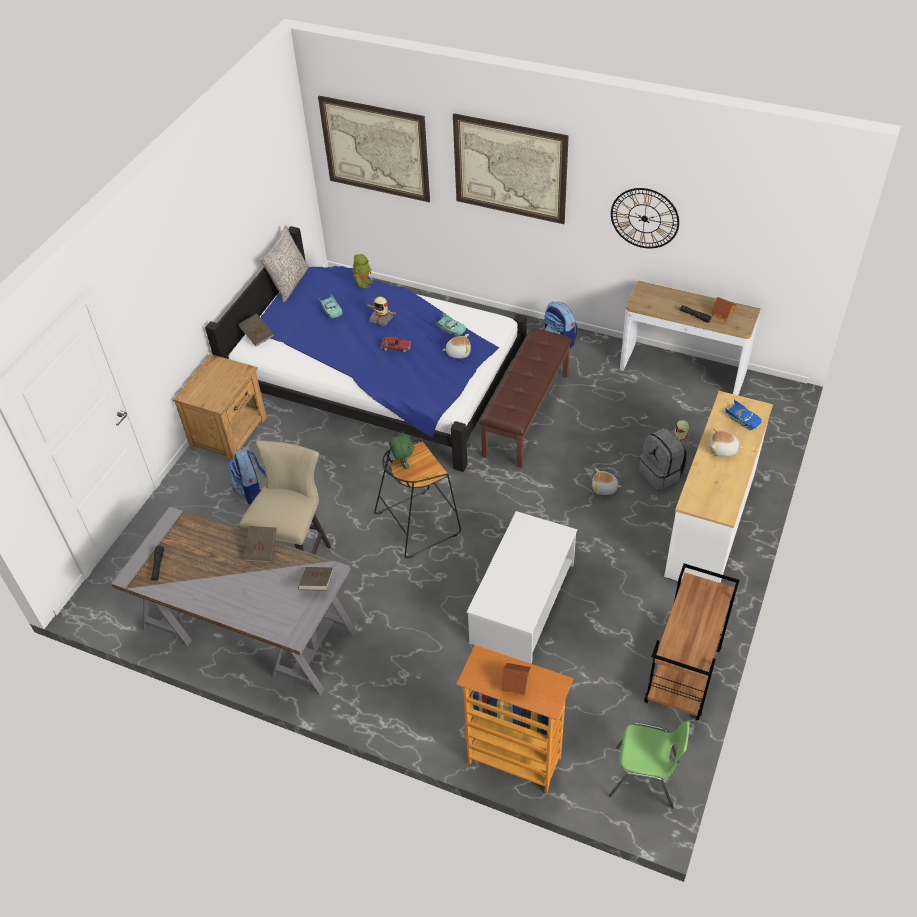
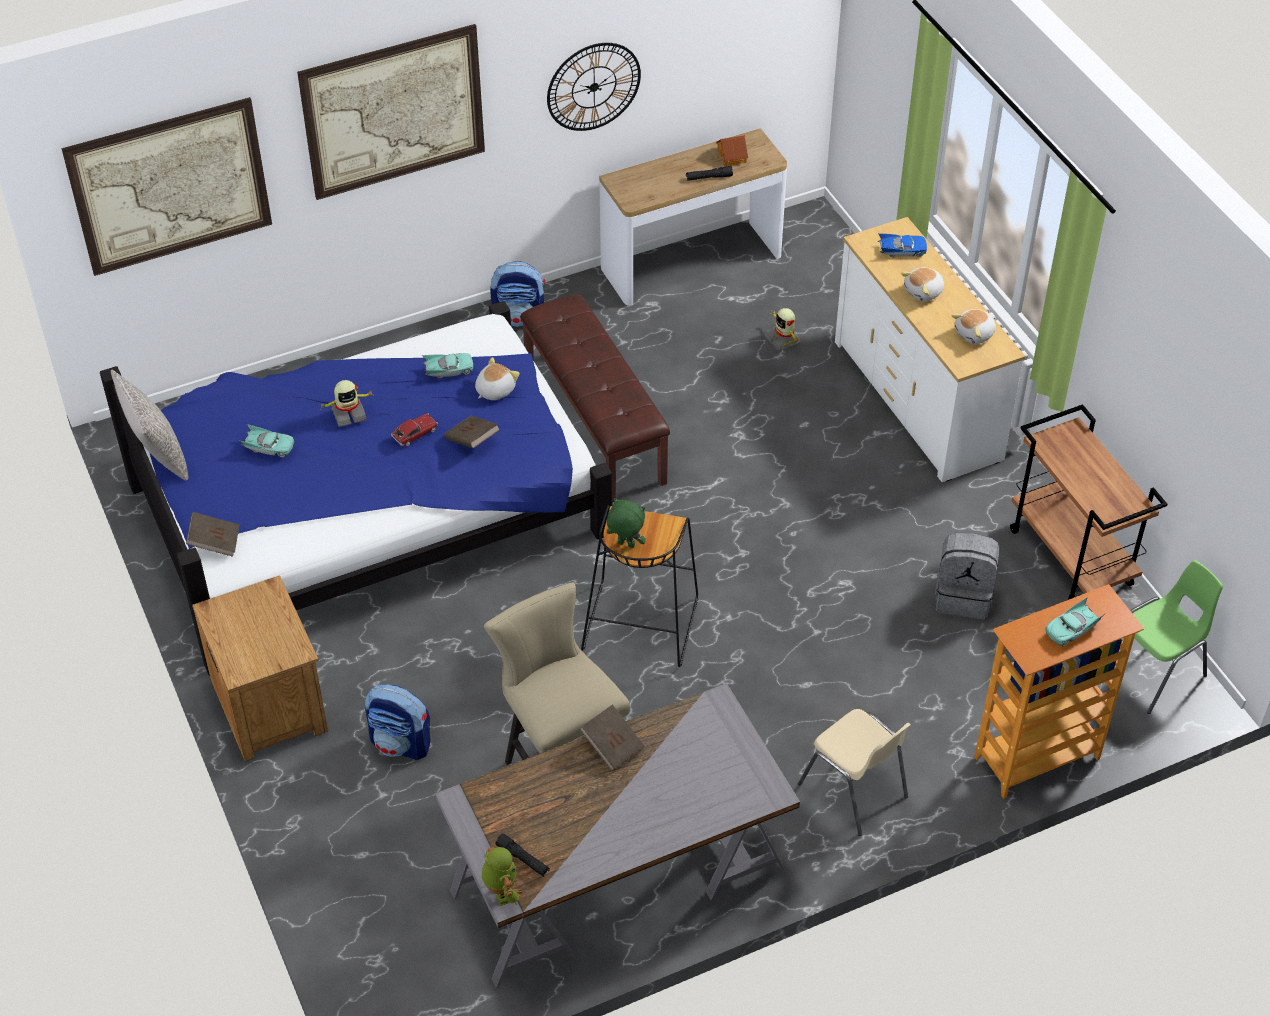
camera: 50 degrees left, 0 degrees up
brown book [298,567,333,591] -> brown book moved to [444,416,500,448]
toy robot [353,254,373,288] -> toy robot moved to [482,847,523,906]
white coffee table [467,511,577,664] -> none
toy house [501,663,531,696] -> turquoise toy car [1045,597,1104,646]
plush toy [592,468,622,495] -> plush toy moved to [952,309,996,344]
grey backpack [639,428,688,490] -> grey backpack moved to [935,533,999,619]
none -> beige chair [798,709,911,836]

